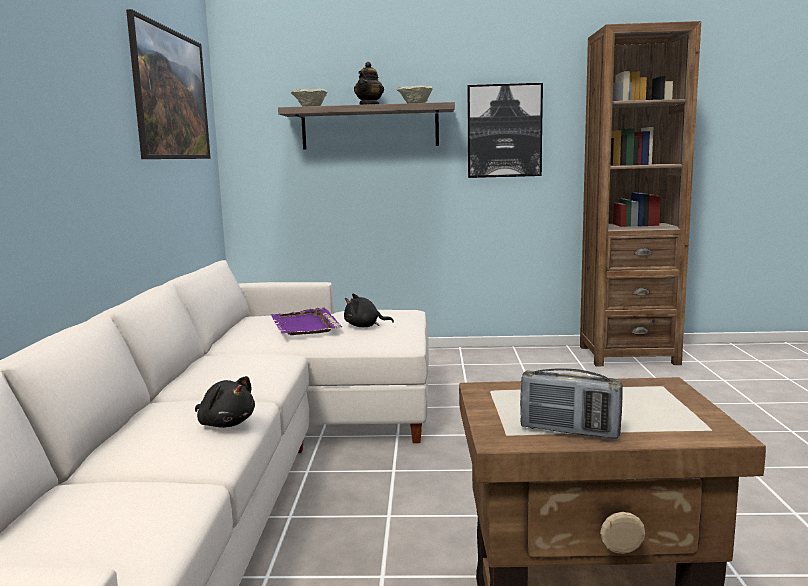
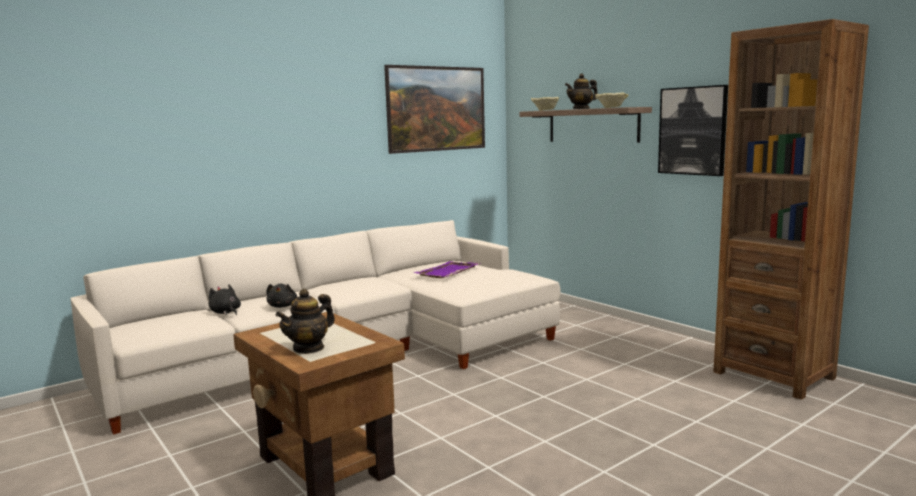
camera: 50 degrees right, 0 degrees up
black plush toy [344,294,394,327] -> black plush toy moved to [209,285,241,315]
radio [520,368,623,439] -> none
none -> teapot [276,289,335,354]

